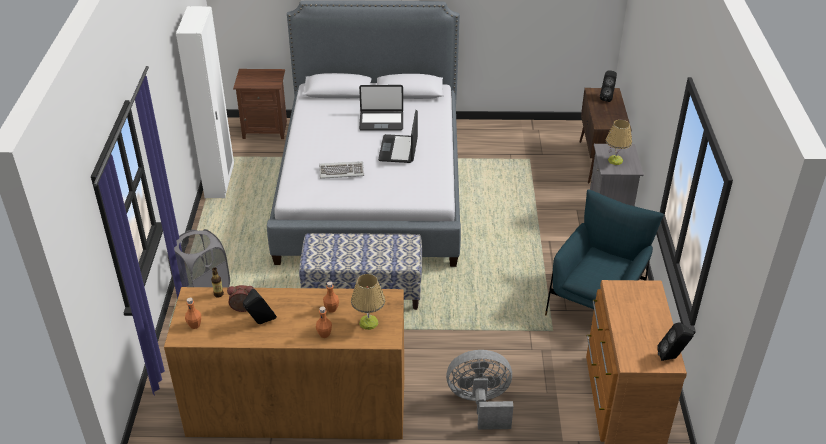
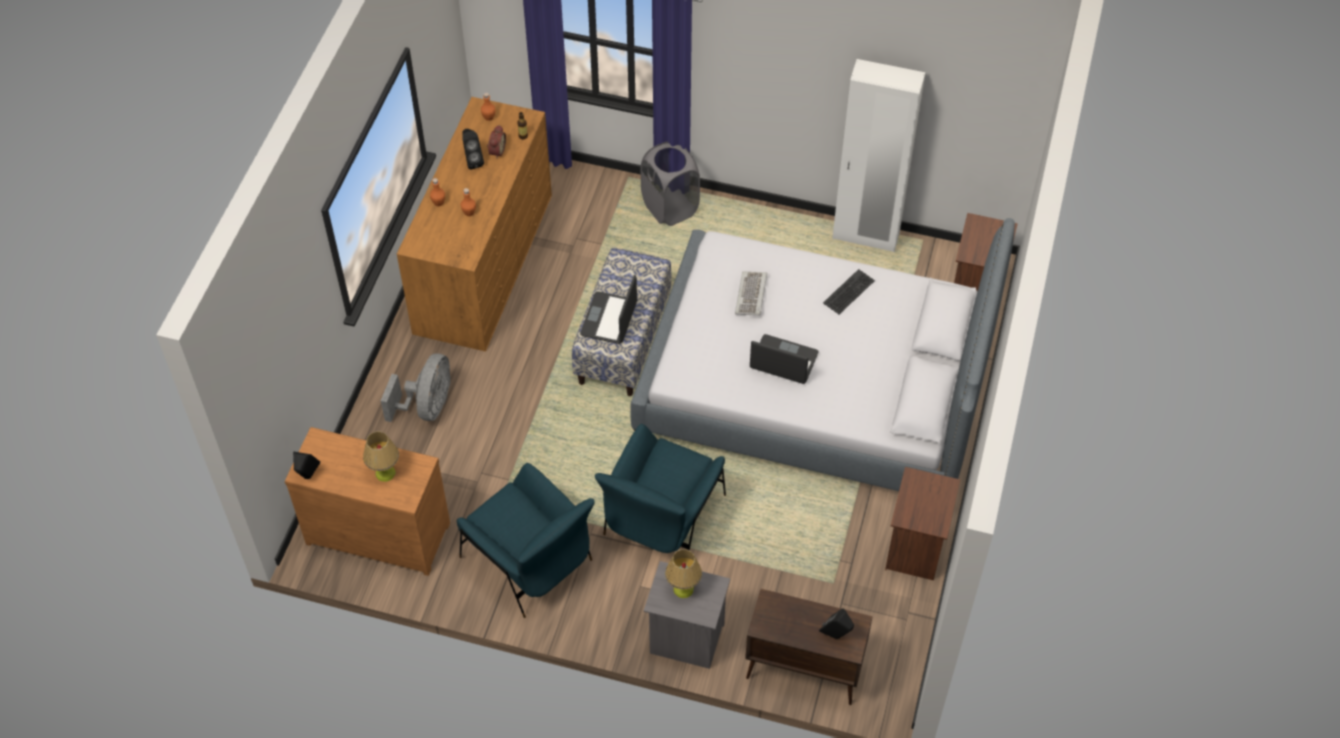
camera: 105 degrees right, 15 degrees up
table lamp [351,274,385,330] -> table lamp moved to [363,431,399,482]
laptop [359,85,403,131] -> laptop moved to [580,275,637,344]
none -> blue armchair [595,424,726,553]
none -> keyboard [823,269,875,314]
none -> brown nightstand [885,467,960,580]

